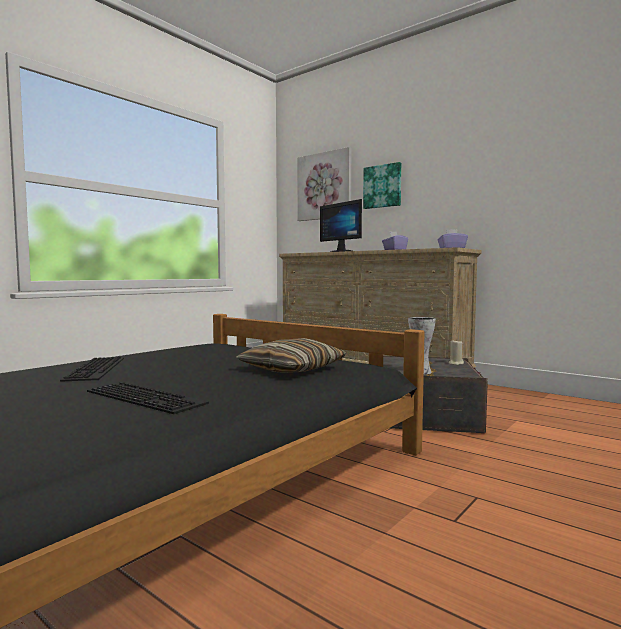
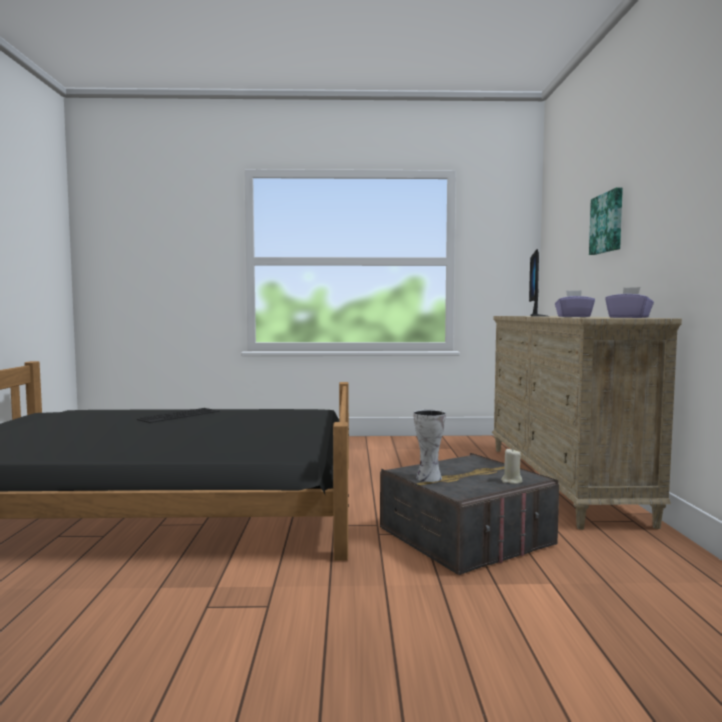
camera: 50 degrees right, 0 degrees up
keyboard [87,382,209,414] -> none
pillow [236,338,346,373] -> none
picture [297,147,351,221] -> none

